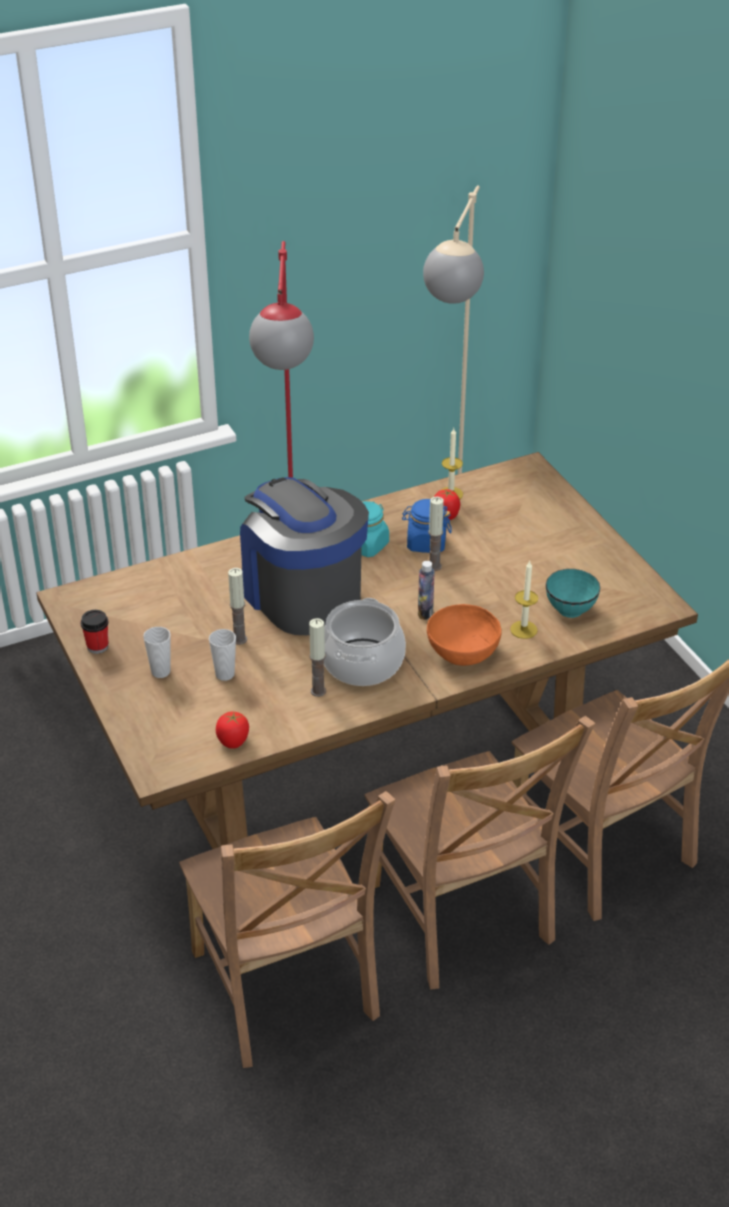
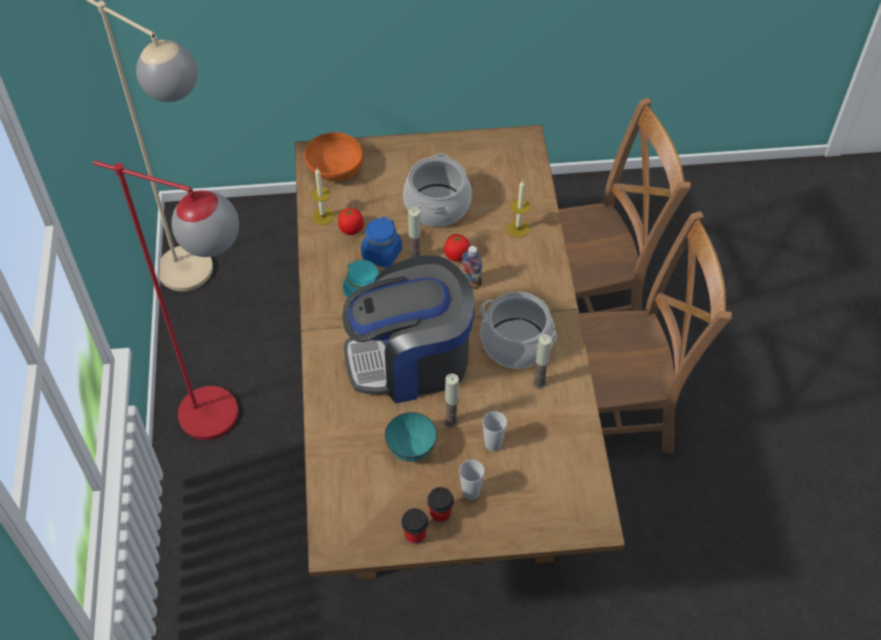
camera: 70 degrees left, 15 degrees up
brown chair [179,791,396,1068] -> none
tomato [216,712,249,749] -> tomato moved to [444,233,470,262]
orange bowl [427,604,502,666] -> orange bowl moved to [304,132,363,181]
turquoise bowl [546,569,600,618] -> turquoise bowl moved to [385,412,437,462]
none -> cooking pot [403,154,472,227]
none -> cup [427,487,454,523]

